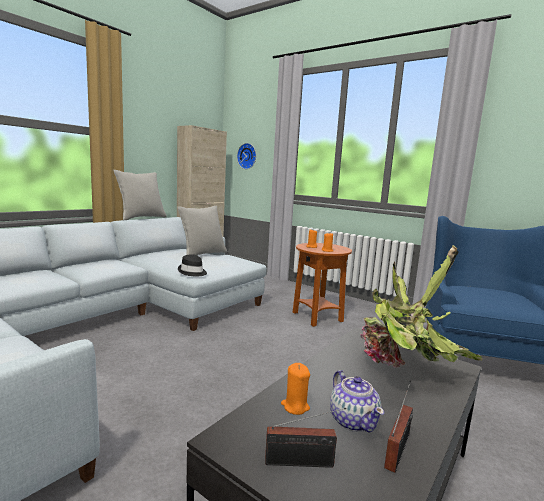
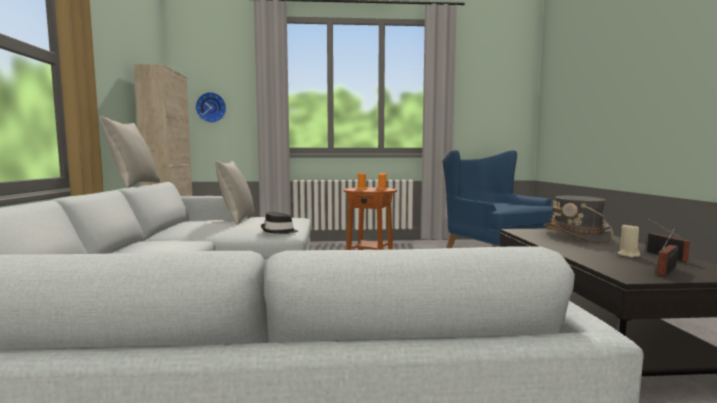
camera: 40 degrees left, 5 degrees down
orange candle [281,363,310,415] -> none
teapot [330,370,384,432] -> beige candle [618,223,640,257]
potted plant [360,245,483,368] -> grey hat [545,196,614,243]

